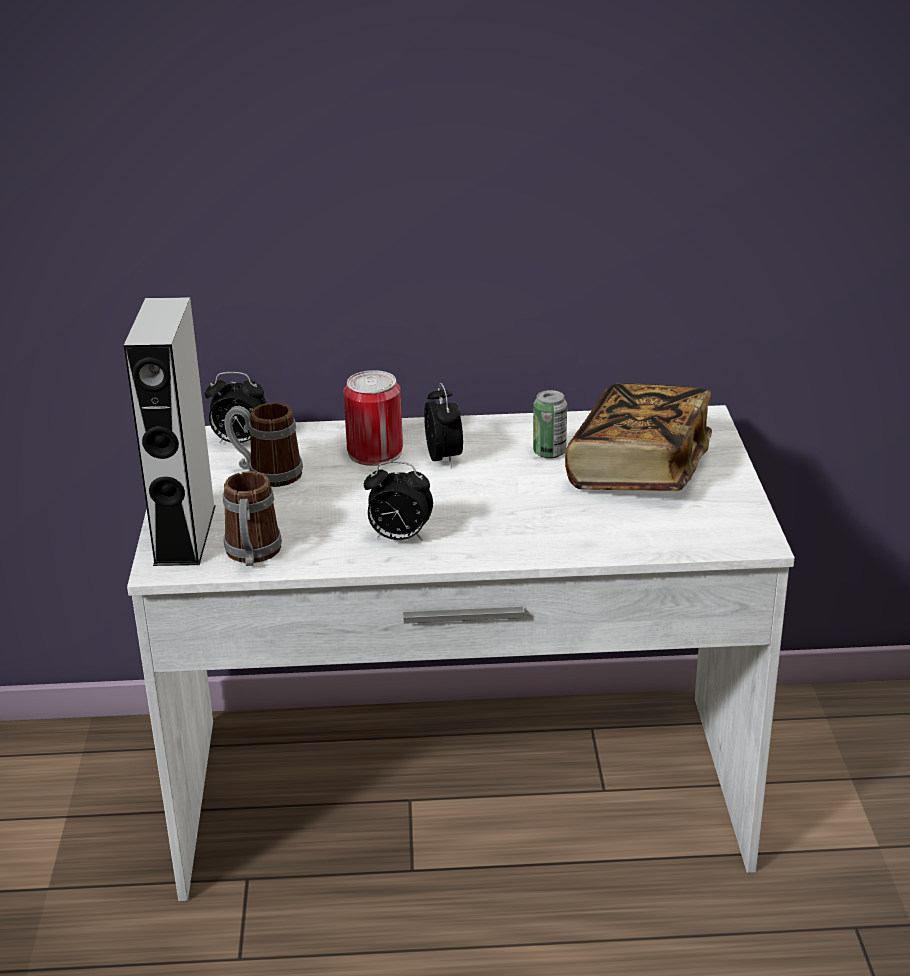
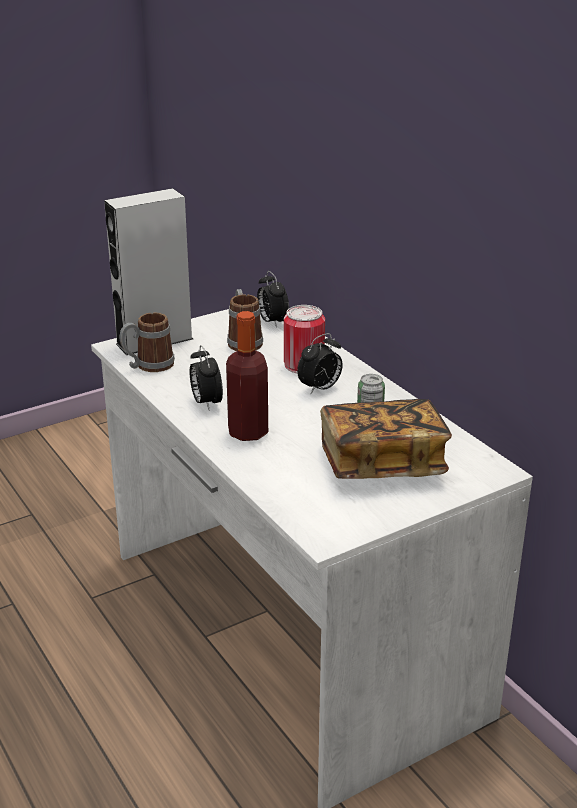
camera: 60 degrees right, 0 degrees up
none -> bottle [226,311,268,441]

